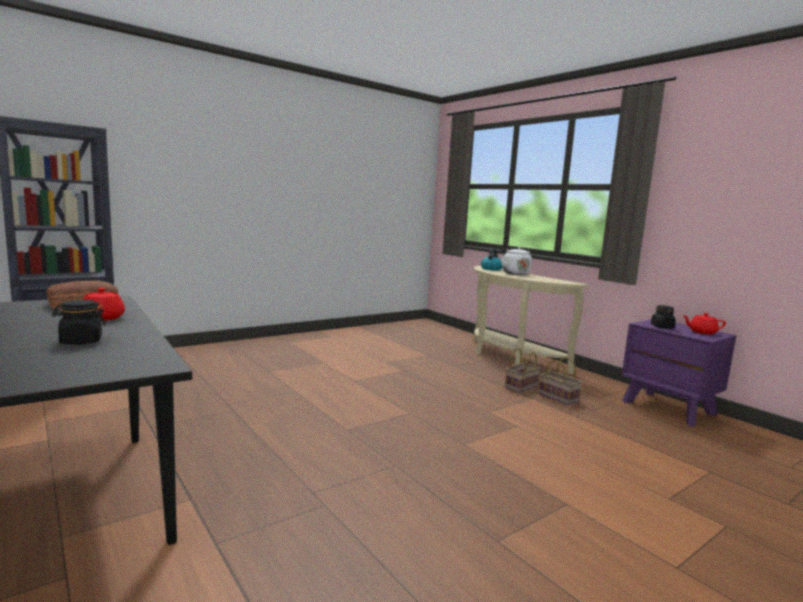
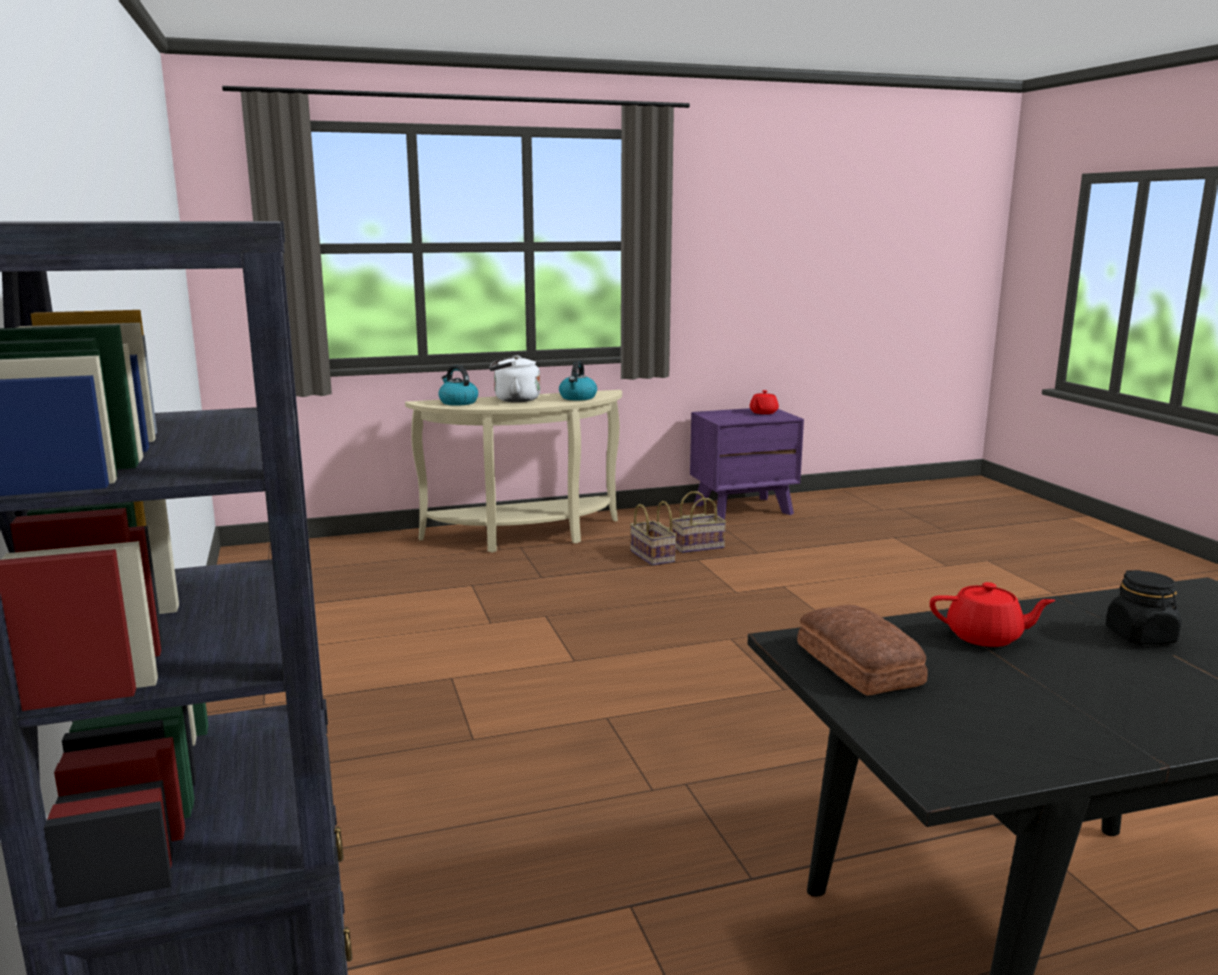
camera: 70 degrees left, 5 degrees up
black jar [651,305,676,329] -> none
none -> kettle [559,361,597,401]

